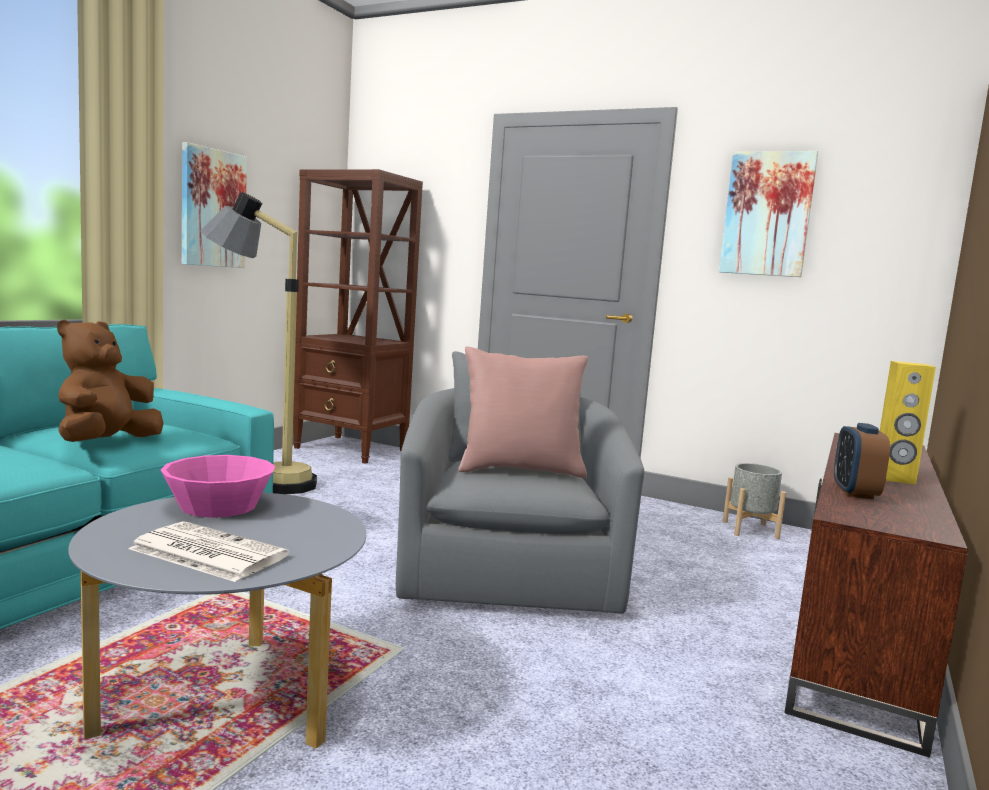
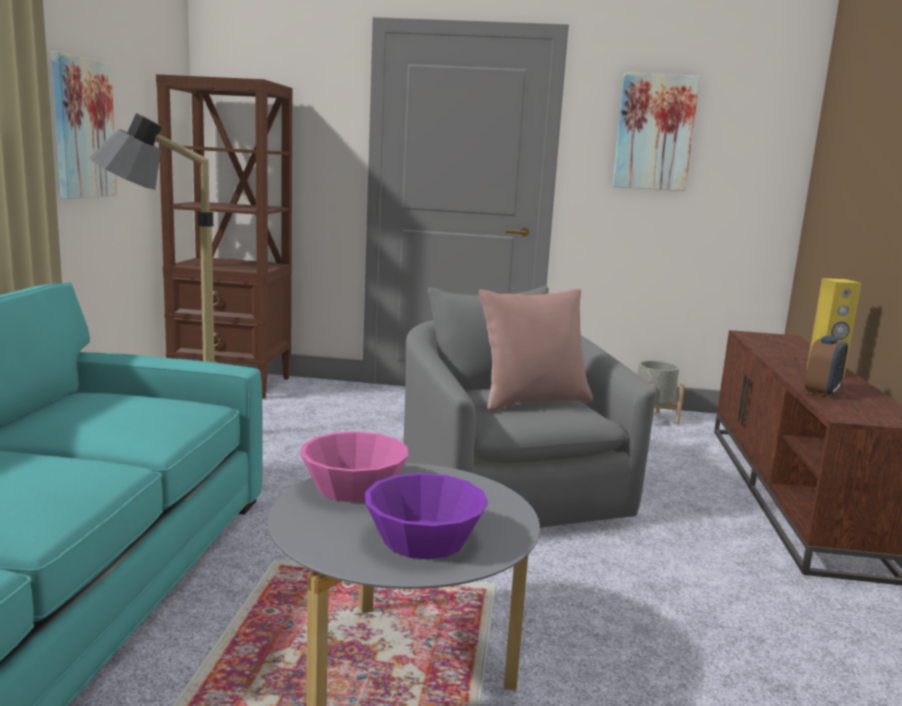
camera: 20 degrees left, 5 degrees up
brown plush toy [57,319,164,442] -> none
newspaper [128,521,289,582] -> purple bowl [365,473,488,560]
alarm clock [834,423,890,500] -> alarm clock turned 135 degrees counterclockwise [805,336,848,397]

